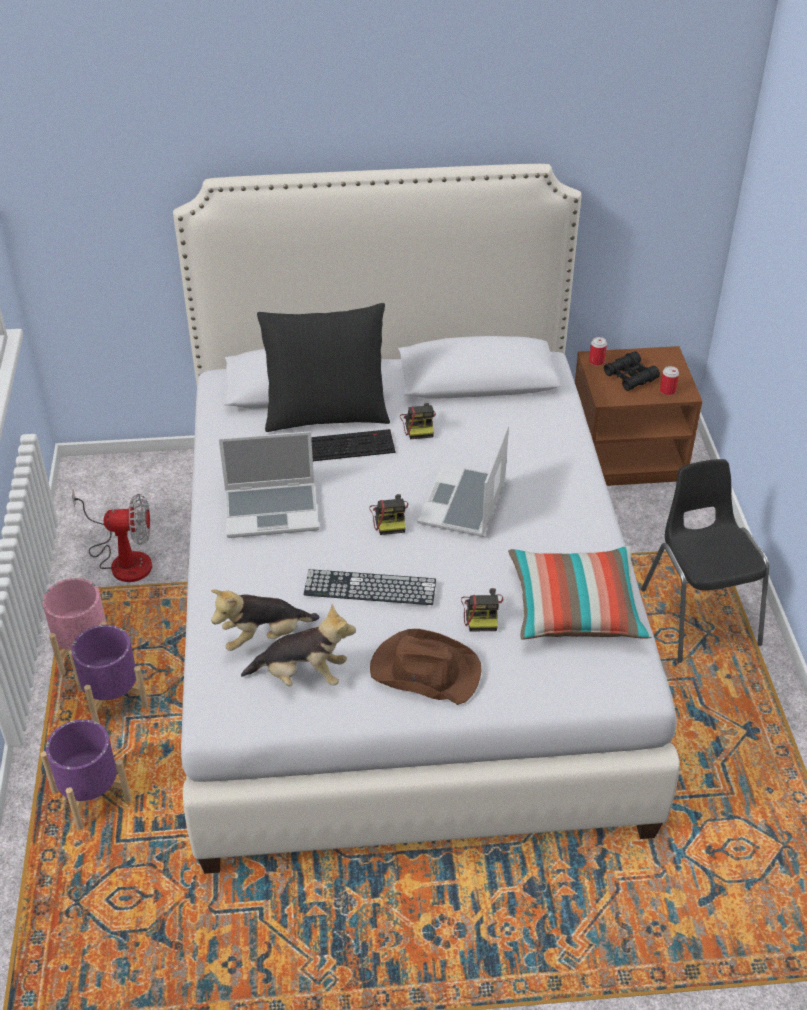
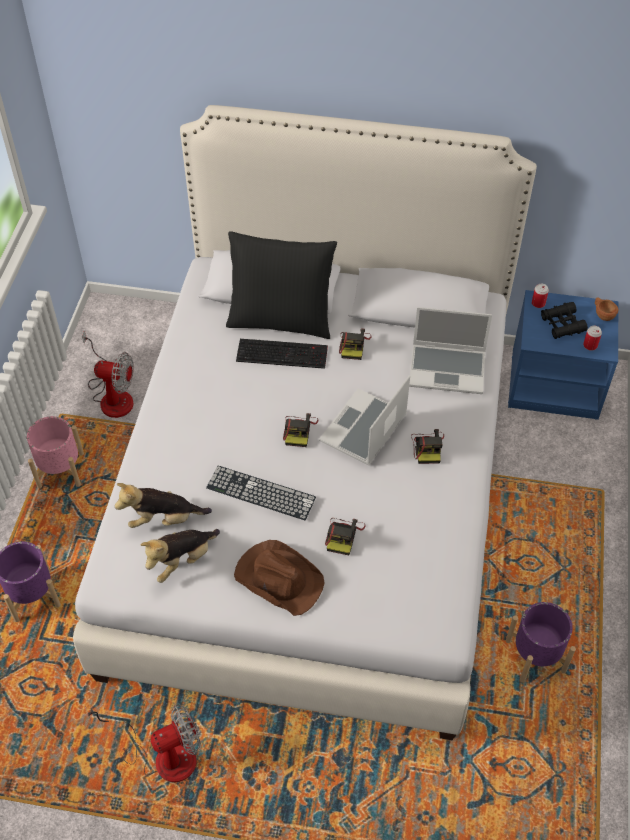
camera: 15 degrees right, 10 degrees up
purple planter [69,625,148,723] -> purple planter moved to [506,602,576,682]
laptop [219,431,319,538] -> laptop moved to [409,307,492,394]
plush toy [241,605,356,686] -> plush toy turned 120 degrees clockwise [141,529,220,583]
pillow [508,546,652,640] -> none
brown nightstand [575,346,703,486] -> blue nightstand [508,290,618,420]
black chair [641,459,769,663] -> none
none -> fan [85,705,201,782]
none -> camera [411,429,444,464]
none -> brown cup [595,297,619,321]

